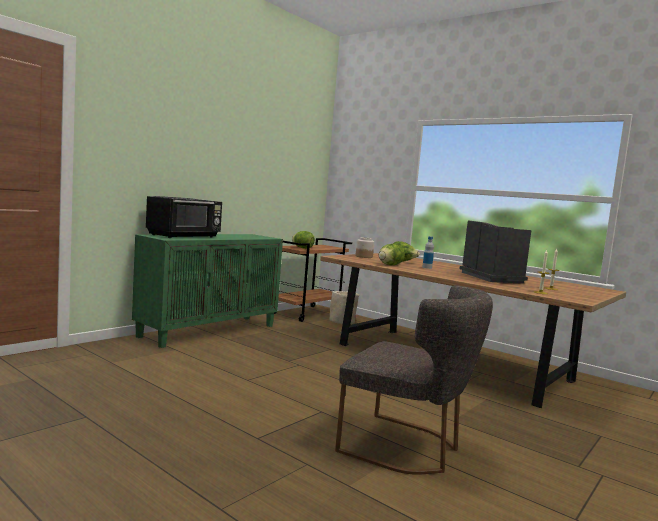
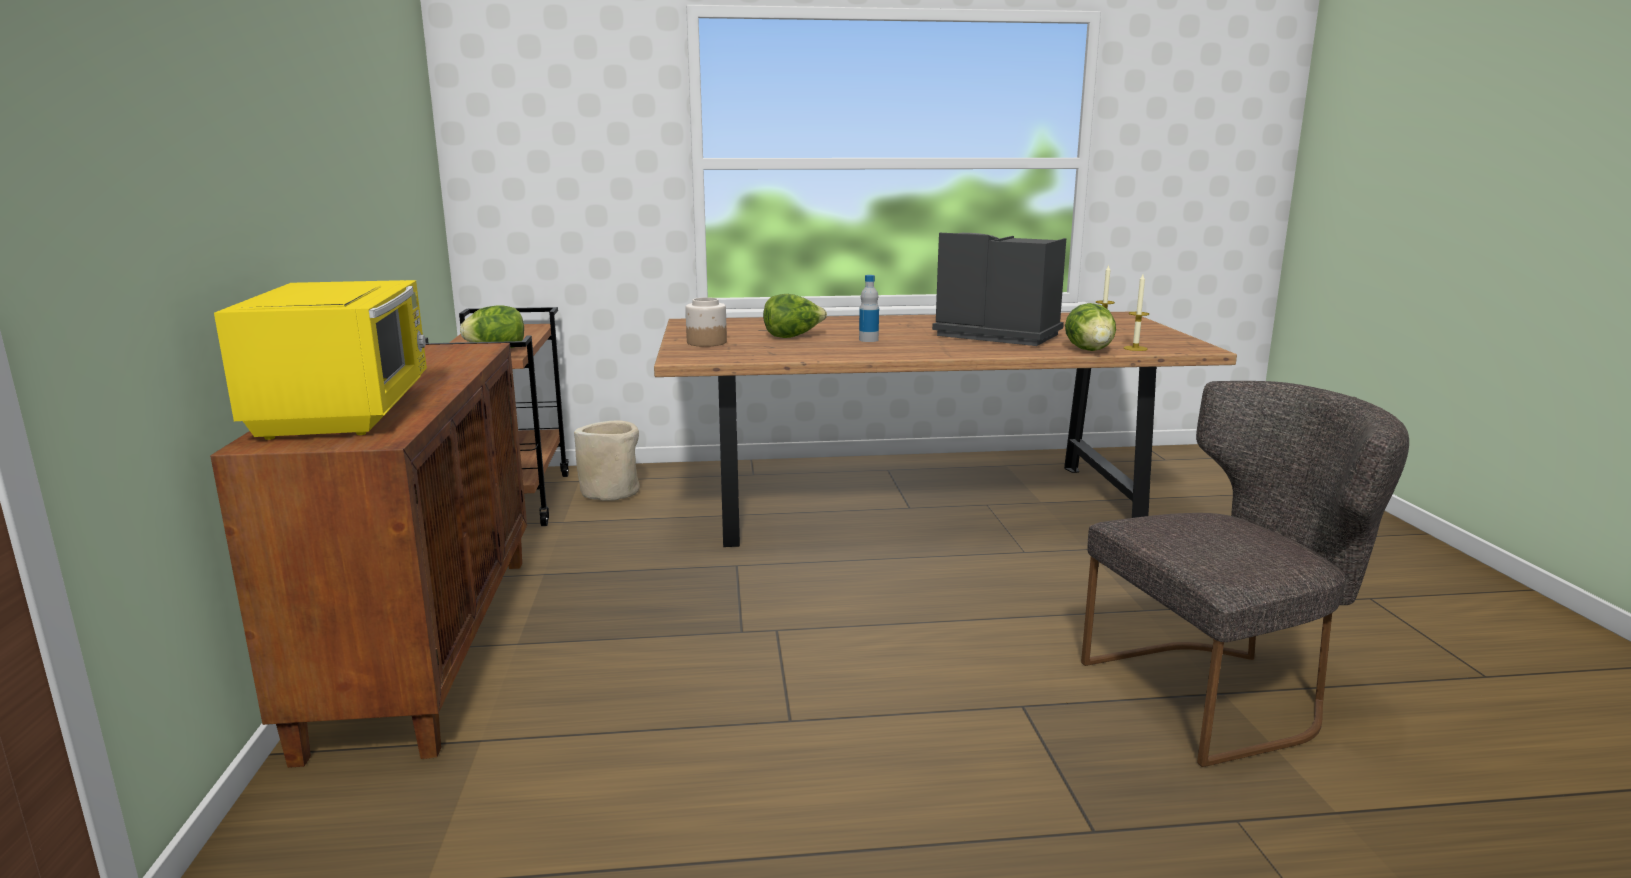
camera: 45 degrees left, 10 degrees up
green cabinet [132,234,283,348] -> brown cabinet [210,343,527,768]
black microwave [146,196,222,238] -> yellow microwave [214,280,427,440]
lettuce [379,244,405,265] -> lettuce moved to [1065,303,1116,351]

